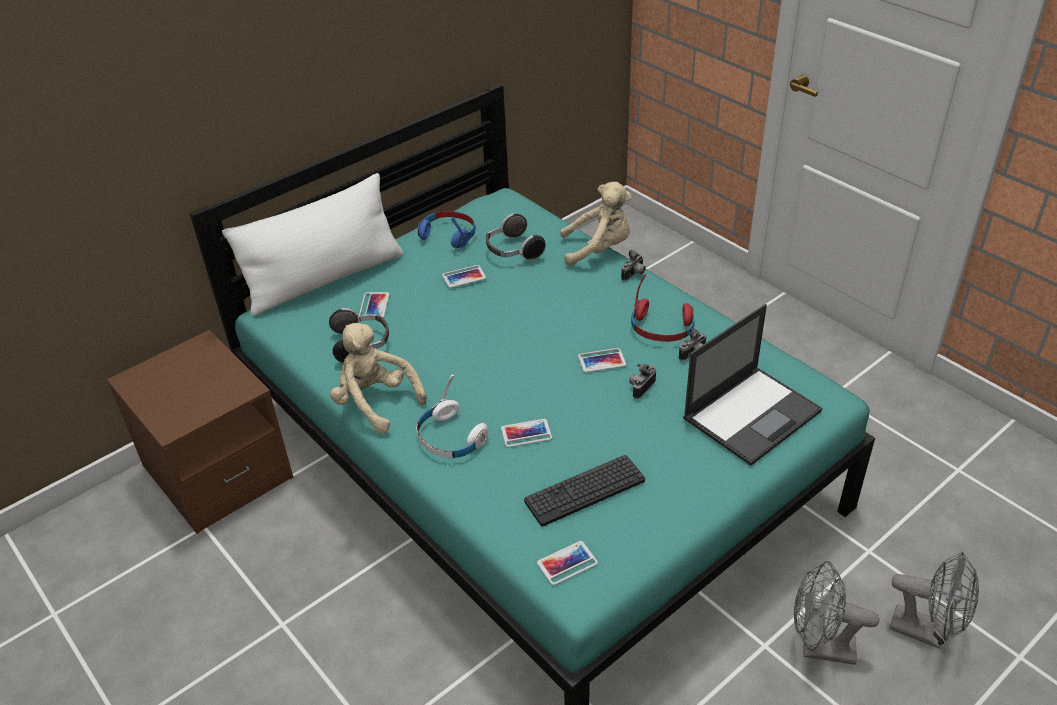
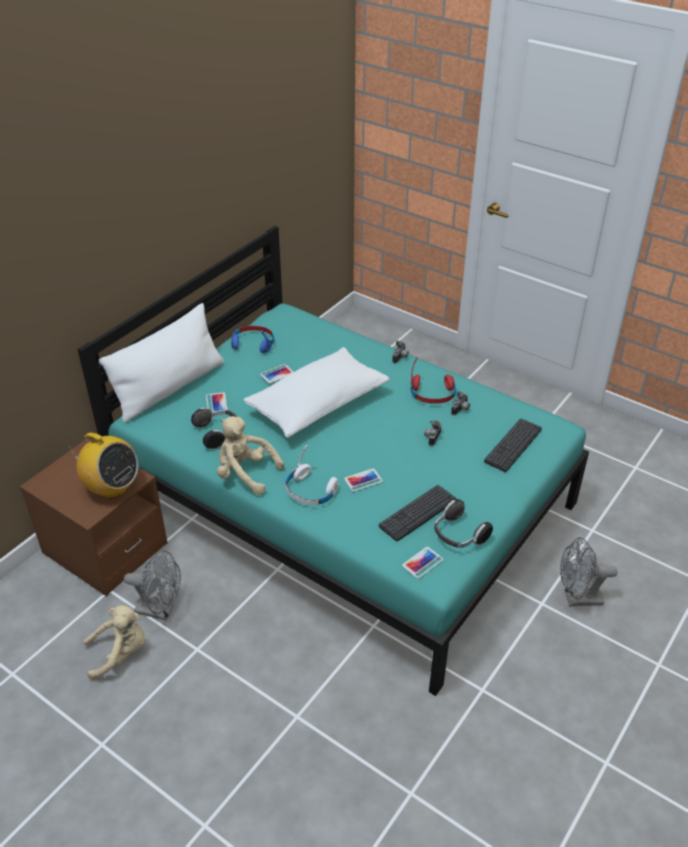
camera: 15 degrees left, 0 degrees up
headphones [486,213,545,261] -> headphones moved to [434,499,493,548]
beige plush toy [560,182,632,267] -> beige plush toy moved to [83,605,145,680]
phone [578,348,626,372] -> none
laptop [683,304,822,466] -> keyboard [484,418,542,472]
grey fan [890,551,979,649] -> grey fan moved to [124,551,181,621]
none -> radio [68,433,138,499]
none -> white pillow [243,347,390,438]

